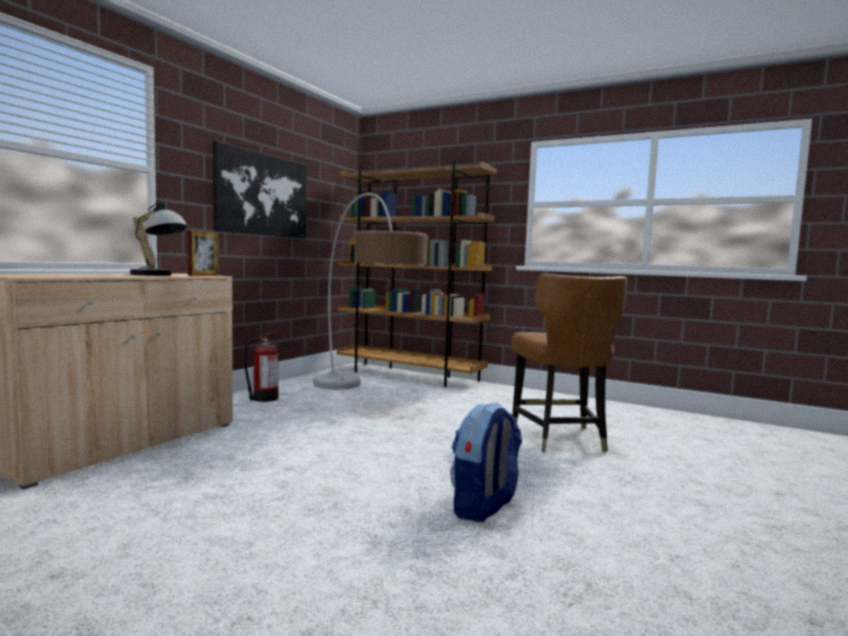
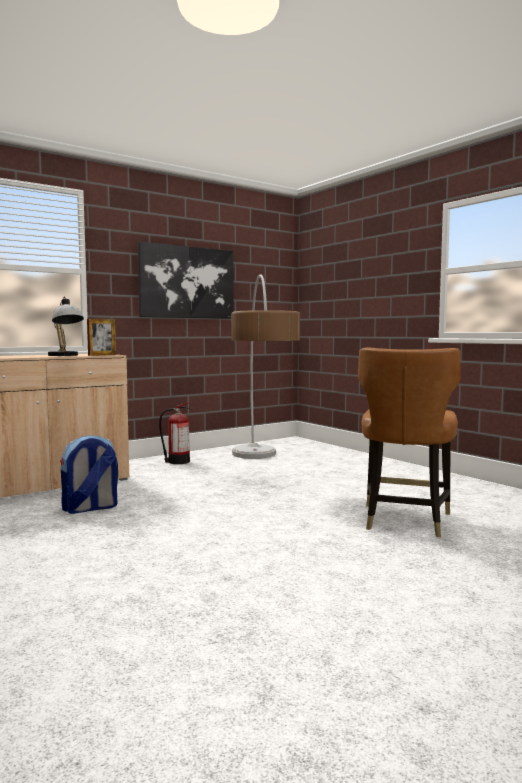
camera: 25 degrees right, 0 degrees up
brown bookcase [337,161,497,387] -> none
backpack [451,403,522,522] -> backpack moved to [60,435,118,514]

